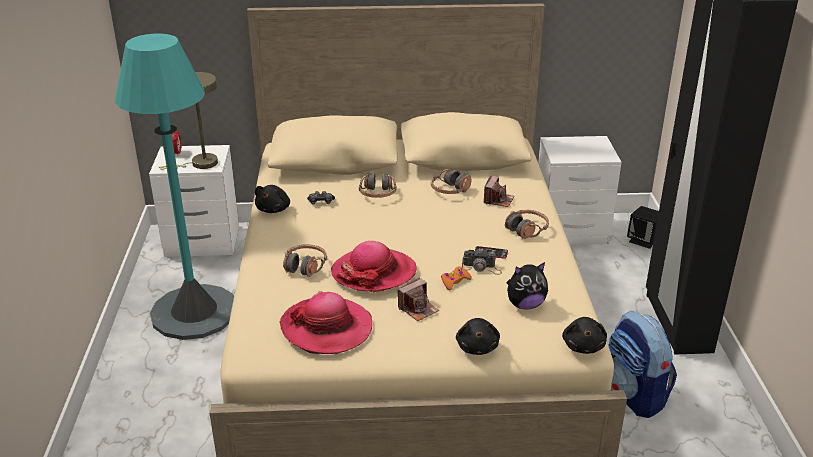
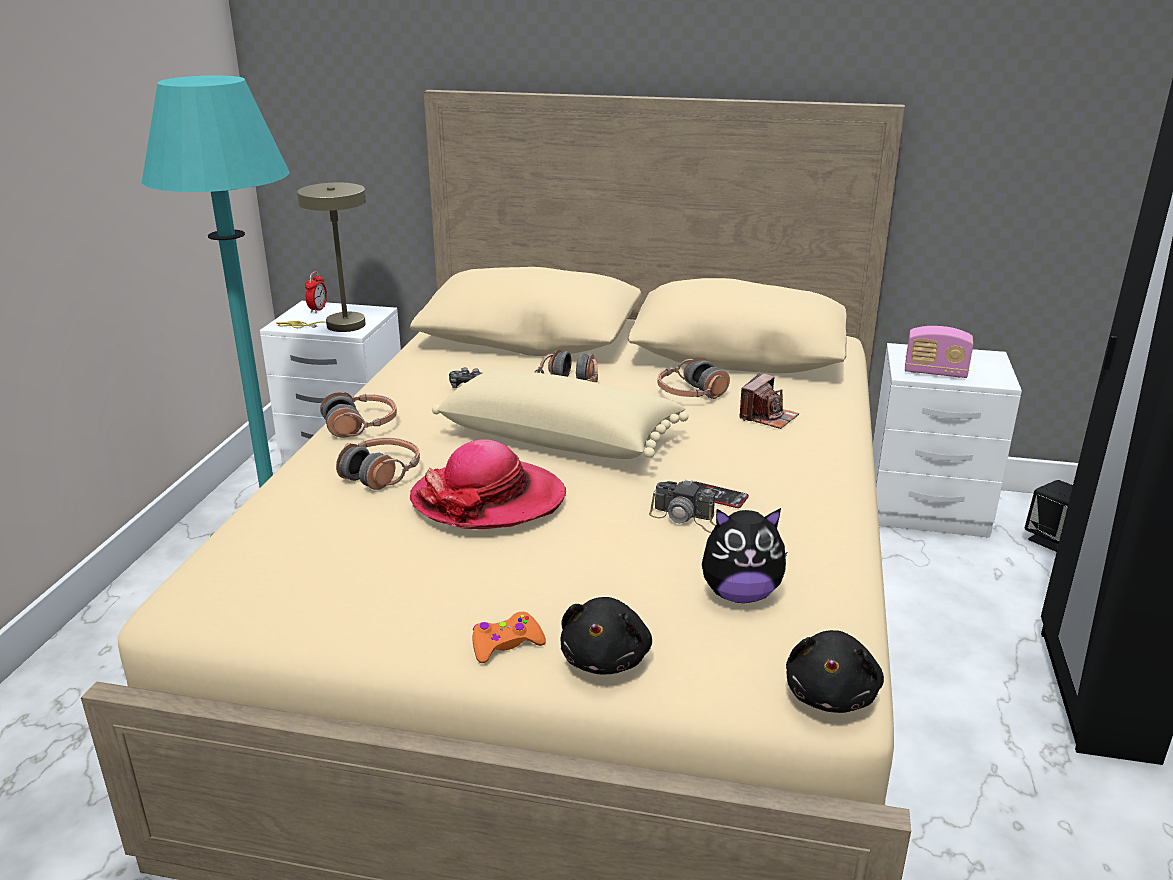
camera: 15 degrees right, 5 degrees down
black plush toy [255,185,290,213] -> none
hat [279,291,372,354] -> none
camera [398,278,439,321] -> none
orange game controller [441,267,472,290] -> orange game controller moved to [472,612,546,663]
headphones [505,210,549,239] -> headphones moved to [320,392,397,438]
backpack [608,311,677,418] -> none
none -> beige pillow [432,369,689,459]
none -> radio [905,326,973,378]

